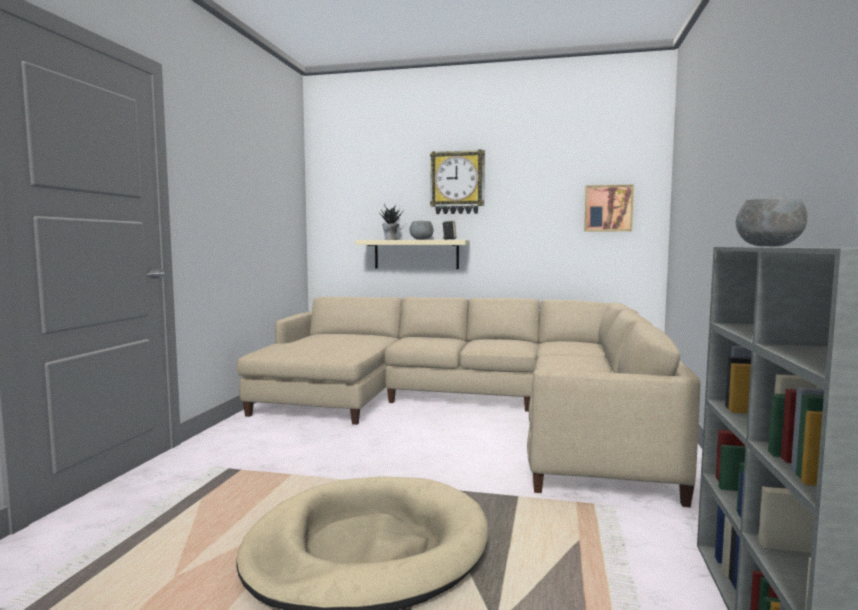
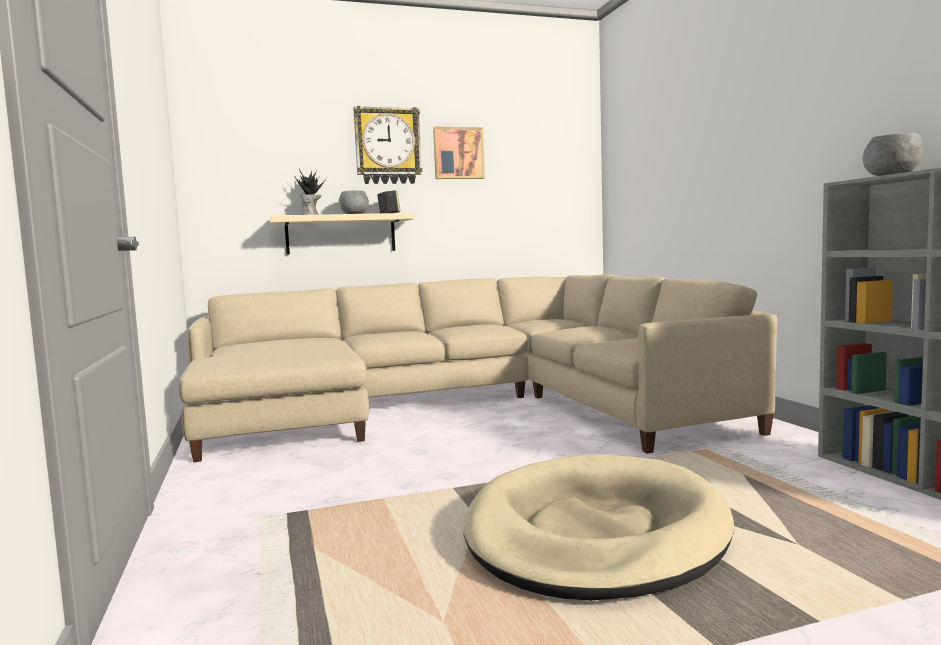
camera: 30 degrees left, 0 degrees up
picture [584,185,634,232] -> picture moved to [433,126,485,179]

